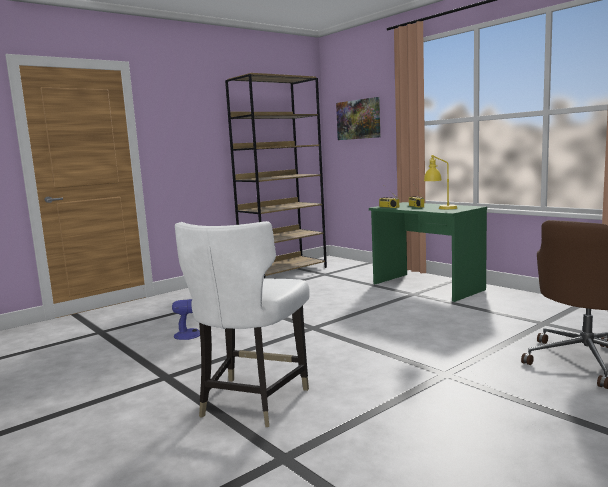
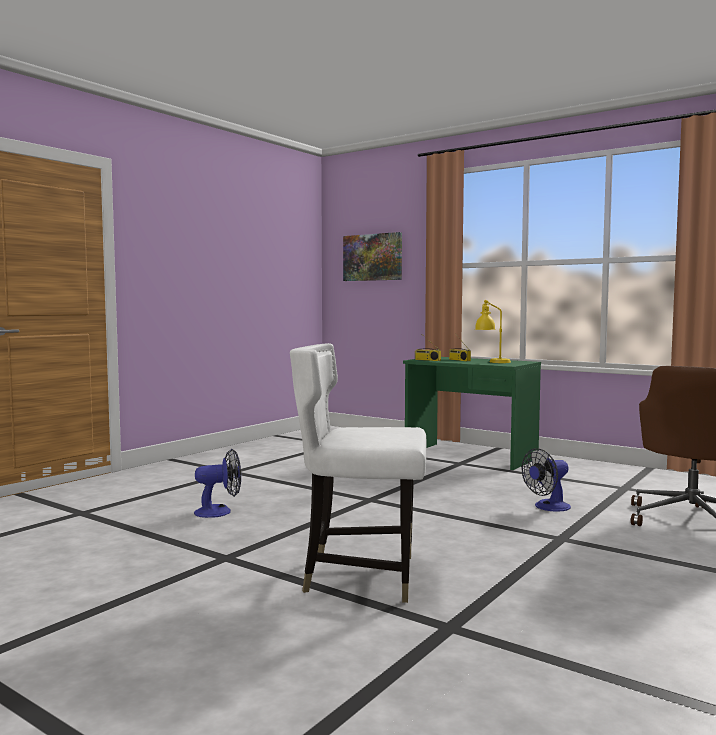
camera: 15 degrees left, 5 degrees down
white chair [175,221,310,427] -> white chair turned 90 degrees clockwise [290,343,427,603]
brown bookcase [225,73,327,278] -> none
none -> fan [522,448,571,512]

